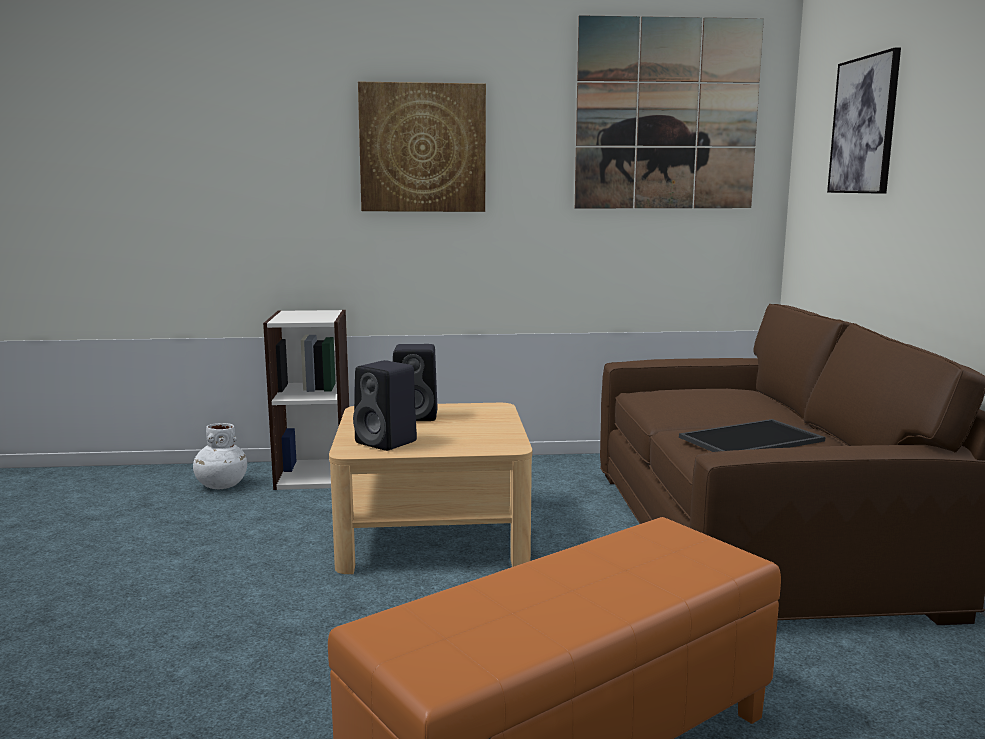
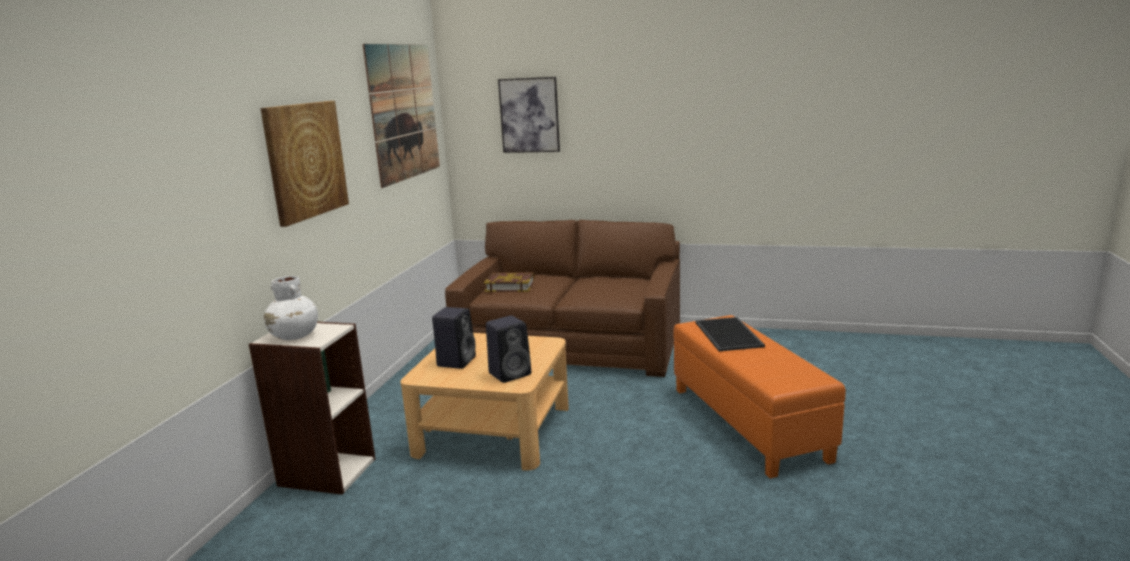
camera: 70 degrees left, 5 degrees up
white vase [193,423,247,489] -> white vase moved to [264,276,318,340]
tray [679,419,825,452] -> tray moved to [696,317,765,351]
none -> book [484,272,535,292]

